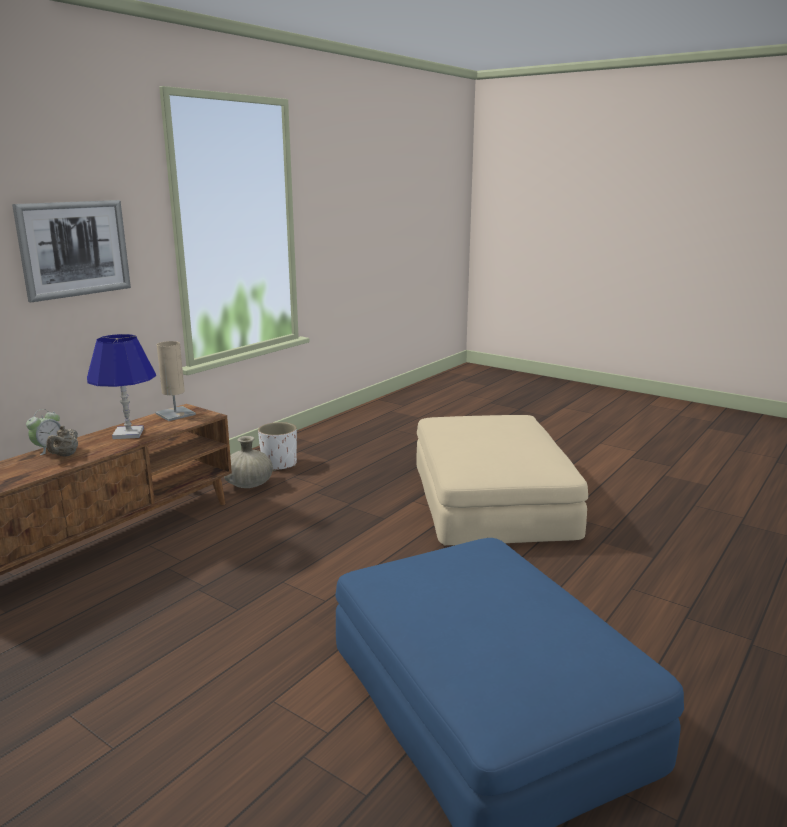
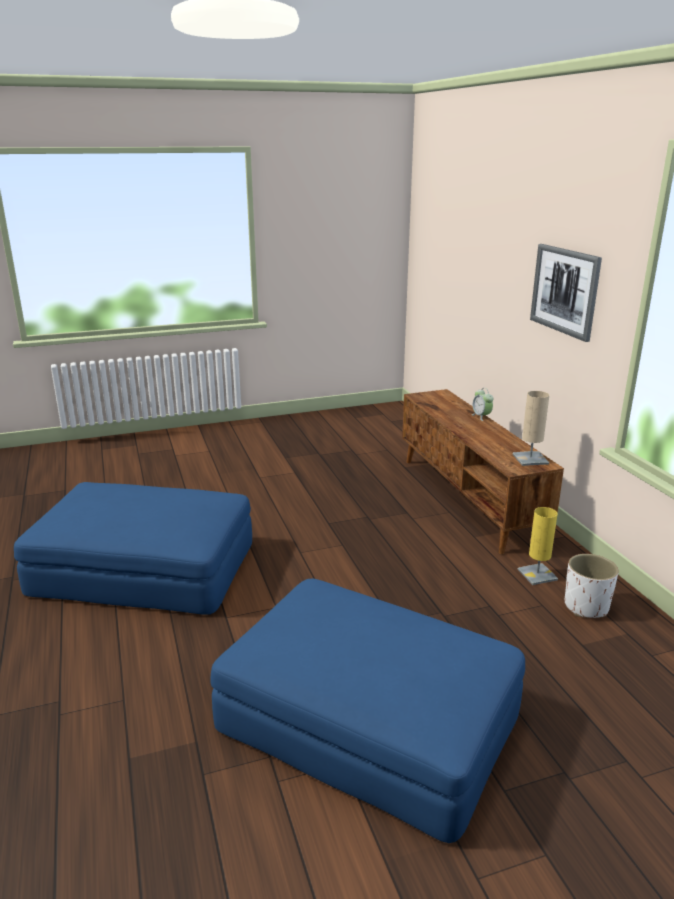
camera: 125 degrees right, 5 degrees up
beige teapot [47,426,78,457] -> none
blue table lamp [87,334,156,439] -> none
beige vase [224,436,273,488] -> yellow table lamp [518,507,558,585]
beige ottoman [416,415,588,545] -> blue ottoman [210,579,525,843]

